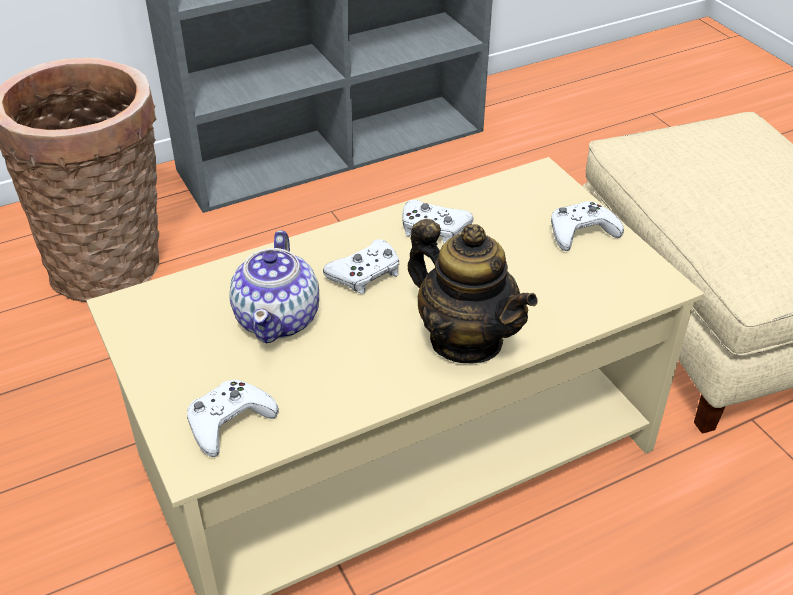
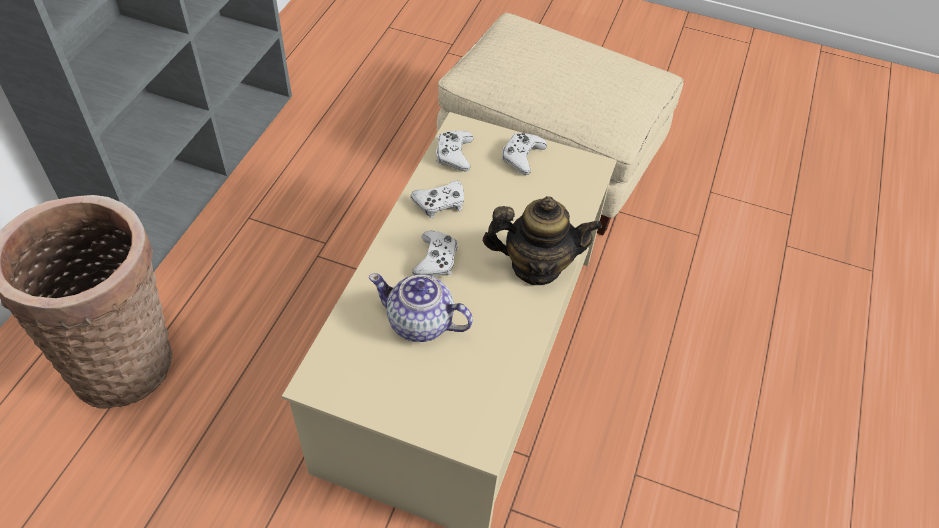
camera: 45 degrees left, 10 degrees up
white game controller [187,380,279,457] -> white game controller moved to [436,131,474,171]
teapot [229,230,319,343] -> teapot turned 150 degrees clockwise [369,273,473,342]

